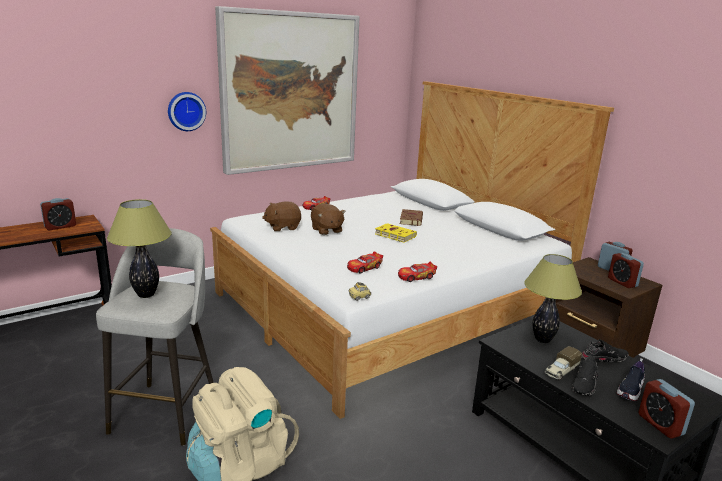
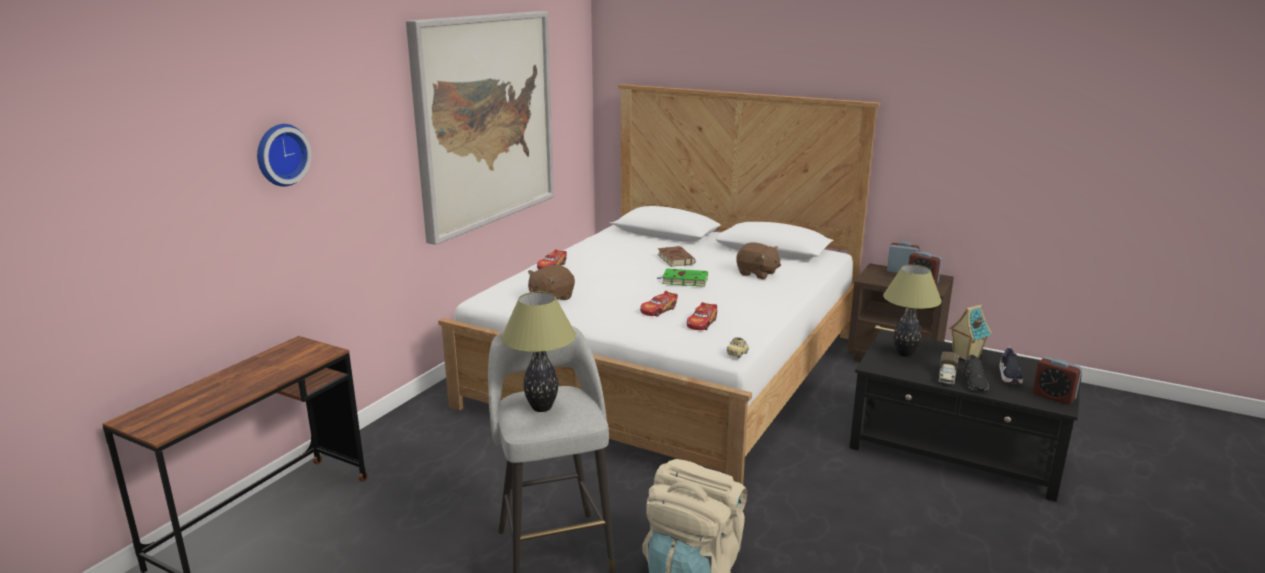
camera: 25 degrees left, 0 degrees up
alarm clock [40,198,76,231] -> none
wall clock [168,92,206,131] -> wall clock moved to [257,124,312,187]
brown plush toy [311,203,346,235] -> brown plush toy moved to [736,242,781,279]
yellow book [375,223,417,243] -> green book [657,268,708,287]
toy car [398,261,437,282] -> toy car moved to [640,291,678,317]
black shoe [582,339,629,363] -> toy house [949,305,992,360]

